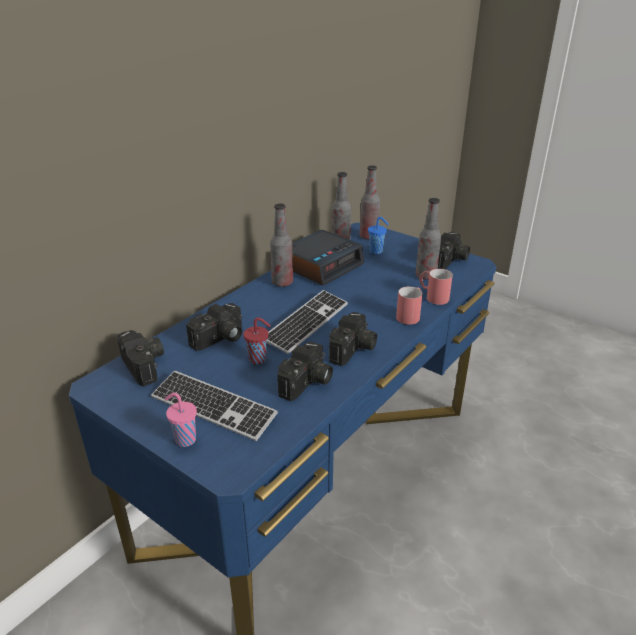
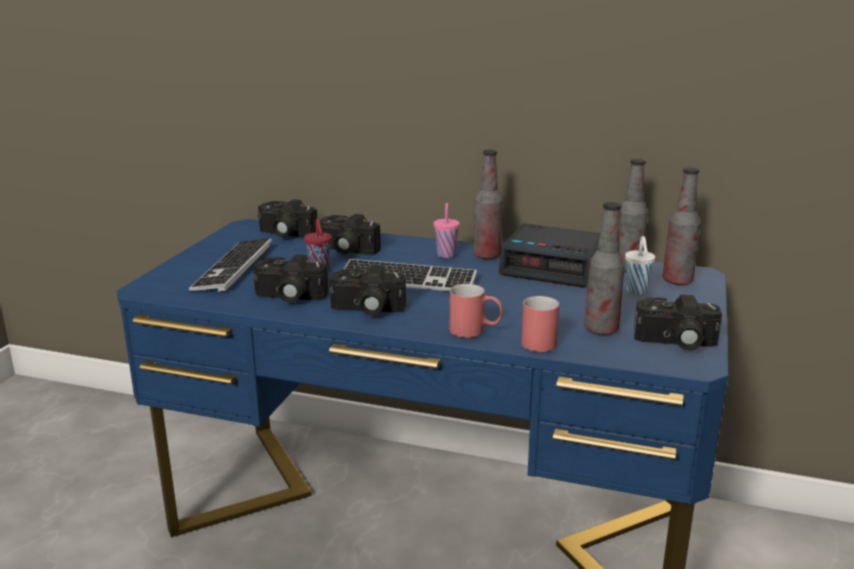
camera: 70 degrees right, 10 degrees down
camera [117,330,164,387] -> camera turned 75 degrees clockwise [257,199,317,238]
pink cup [165,393,197,447] -> pink cup moved to [433,203,460,258]
blue cup [368,217,389,254] -> white cup [625,236,655,294]

